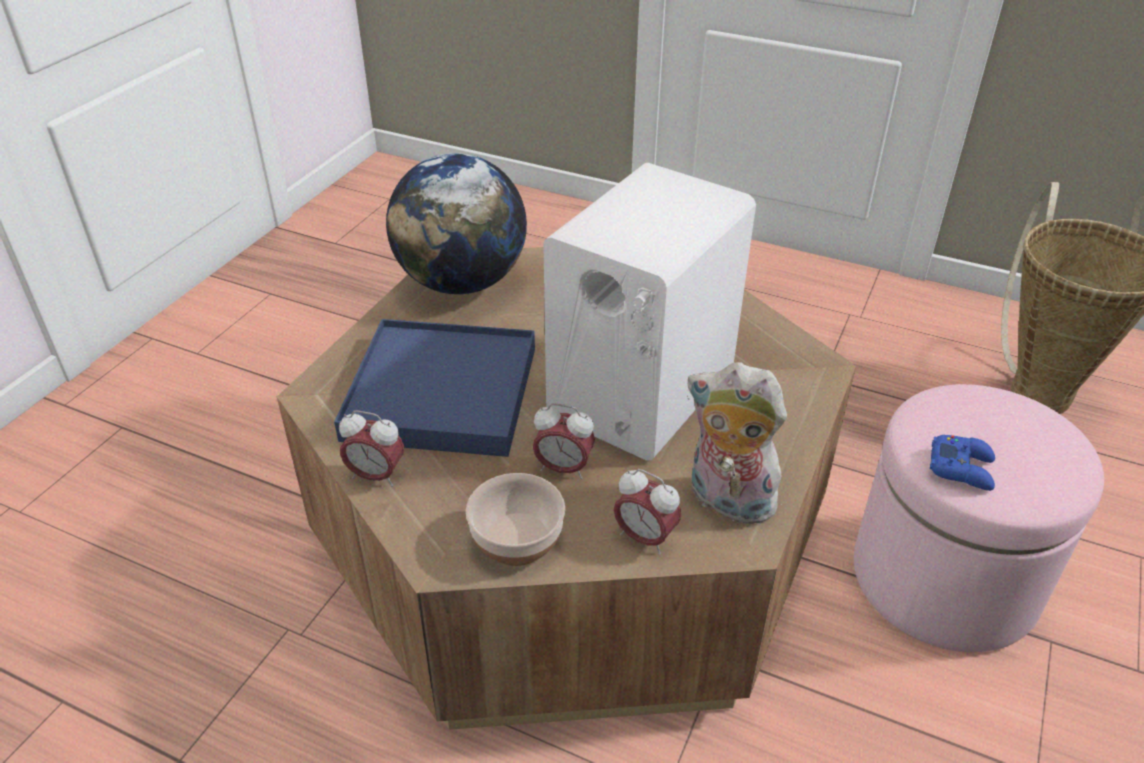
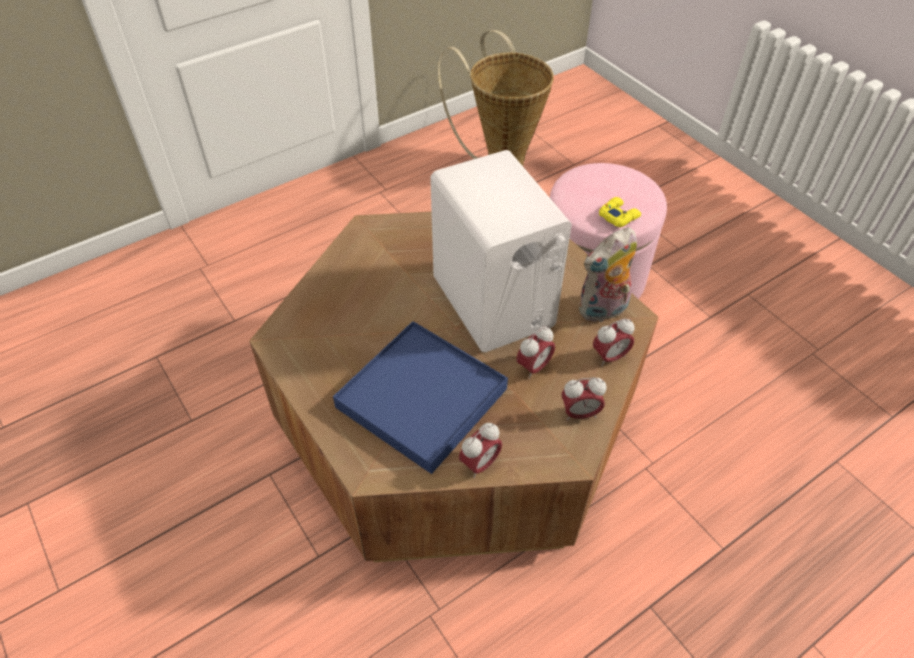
camera: 60 degrees left, 10 degrees up
globe [386,153,527,294] -> none
bowl [466,473,565,566] -> alarm clock [562,377,606,421]
blue game controller [930,435,995,491] -> yellow game controller [599,197,641,227]

